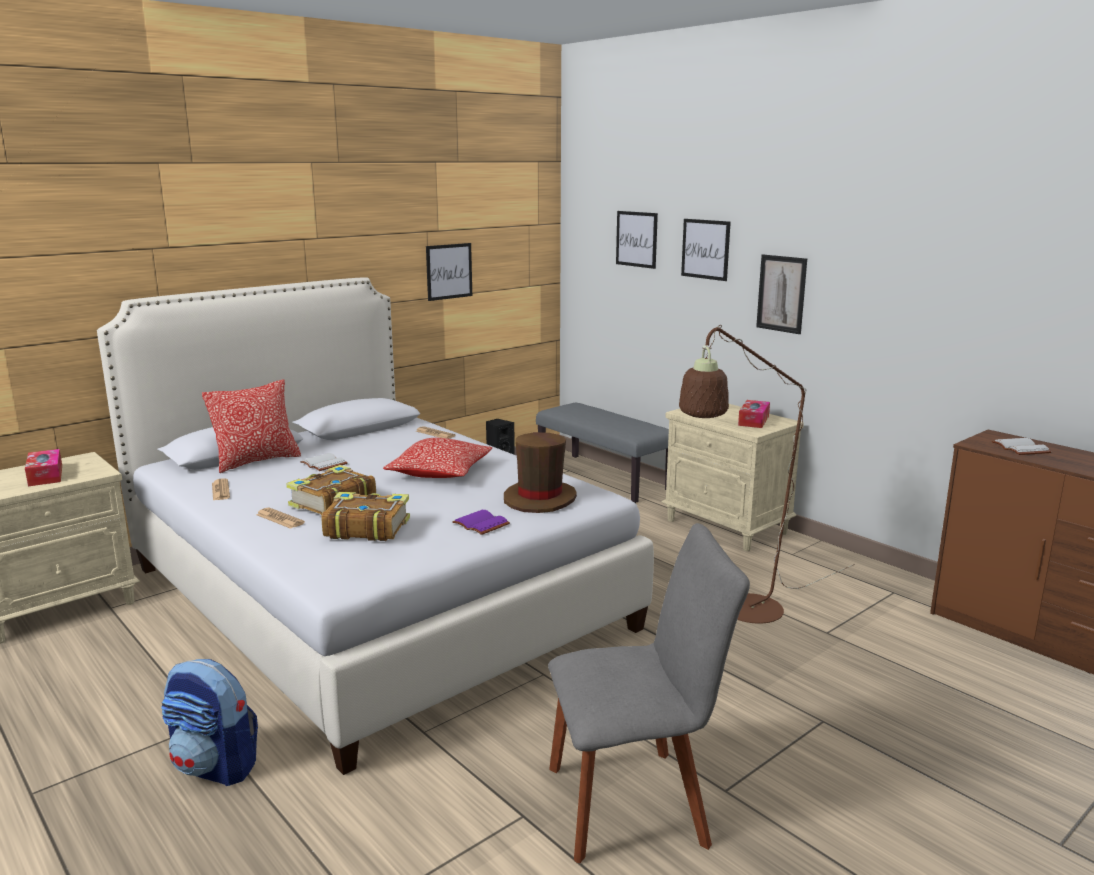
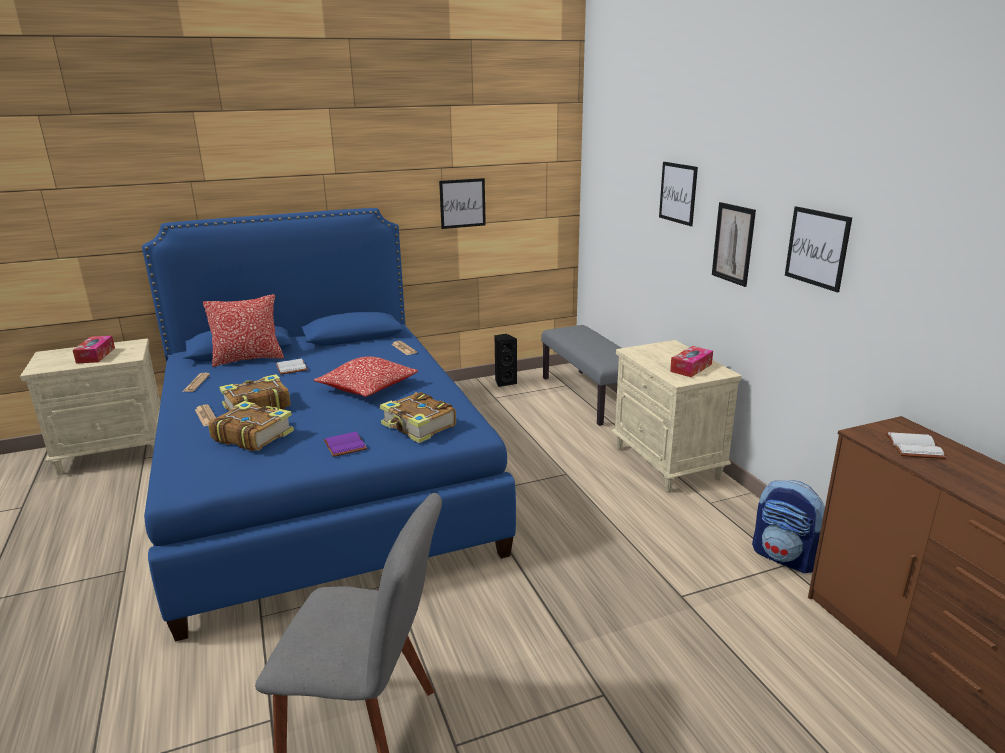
camera: 20 degrees right, 5 degrees up
white bed [97,277,654,775] -> blue bed [142,208,516,642]
backpack [161,659,258,786] -> backpack moved to [752,480,825,573]
brown hat [504,432,577,513] -> book [380,392,456,443]
picture [616,211,658,269] -> picture moved to [785,206,852,292]
brown floor lamp [679,325,855,623] -> none

